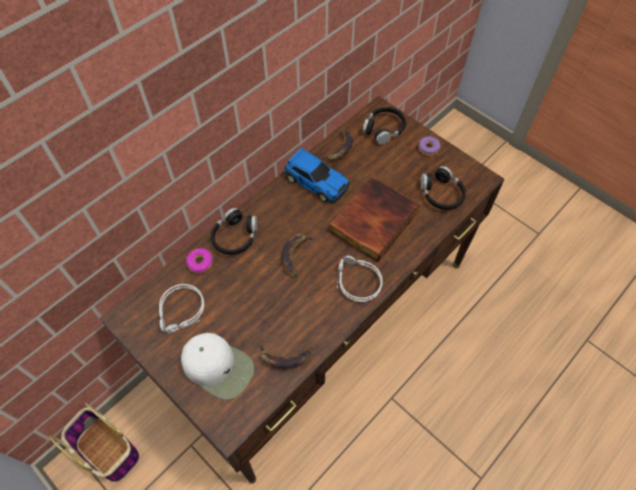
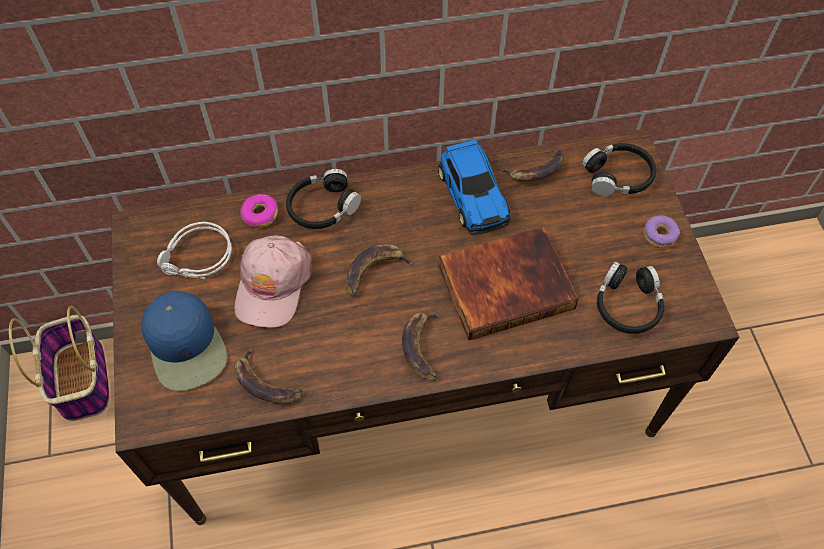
camera: 35 degrees right, 0 degrees up
white cap [181,333,254,400] -> blue cap [141,291,227,391]
grey headphones [337,256,383,302] -> banana [402,313,441,381]
none -> pink cap [235,235,312,328]

